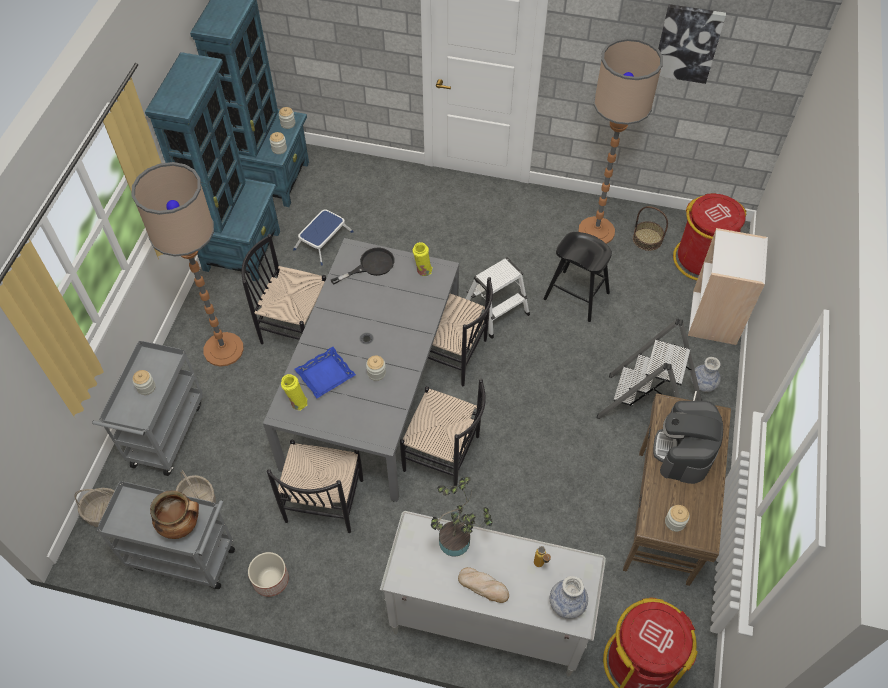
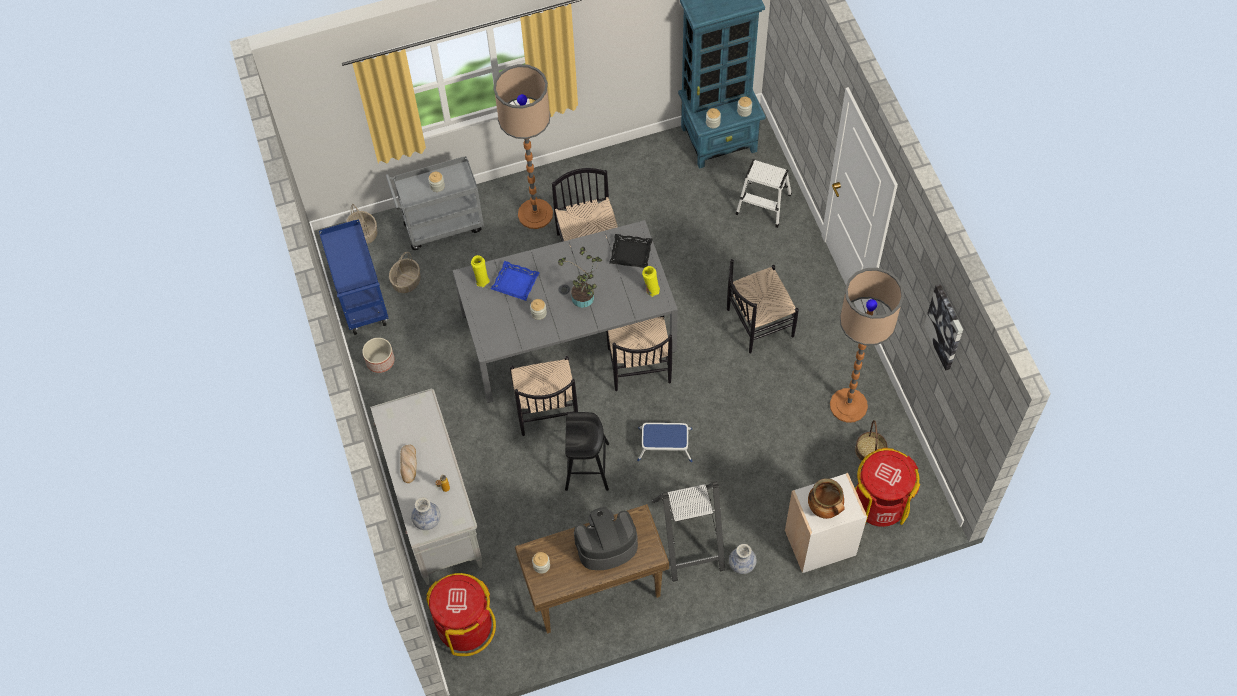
camera: 60 degrees right, 5 degrees up
grey cart [97,481,235,589] -> blue cart [319,220,389,335]
blue cabinet [145,52,280,281] -> none
cooking pot [150,490,199,539] -> cooking pot moved to [808,478,845,519]
black chair [267,440,363,533] -> black chair moved to [727,259,799,353]
blue step ladder [293,209,353,265] -> blue step ladder moved to [637,423,693,462]
black frying pan [331,247,395,284] -> black tray [609,234,653,268]
potted plant [431,477,493,557] -> potted plant moved to [558,247,602,308]
white step ladder [466,257,530,339] -> white step ladder moved to [736,159,792,228]
black stool [543,232,612,322] -> black stool moved to [565,412,609,491]

